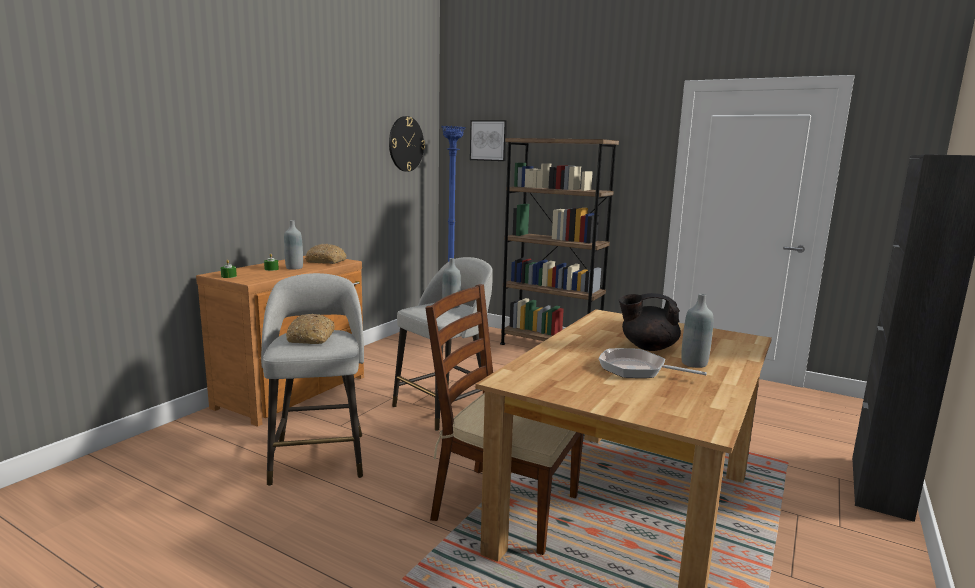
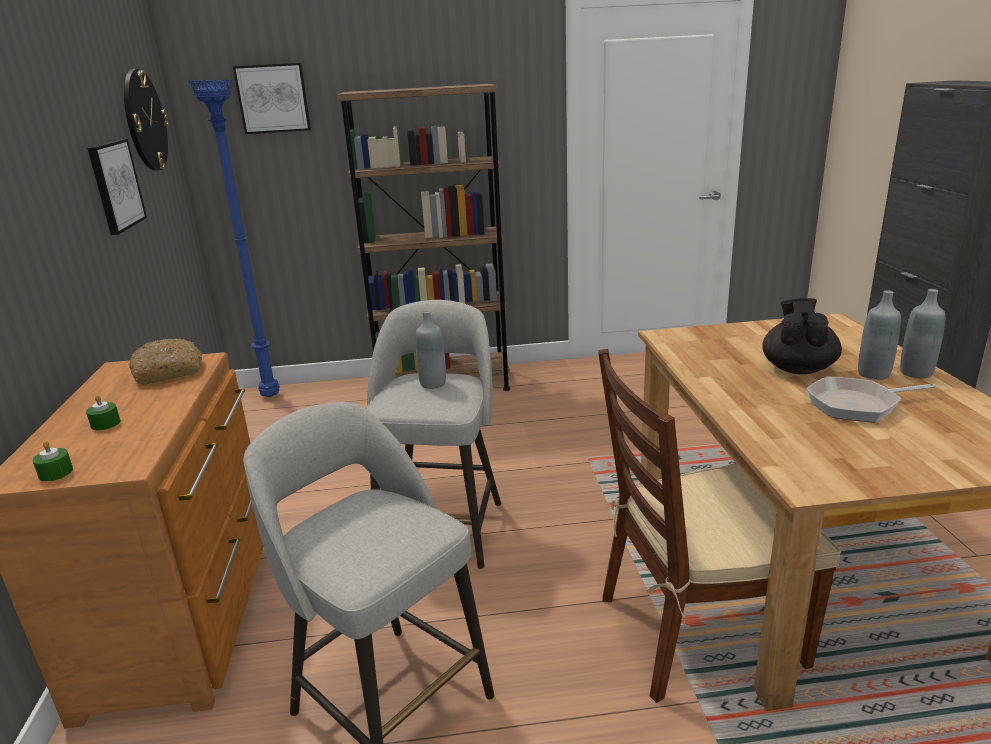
camera: 35 degrees left, 10 degrees up
grey bottle [284,220,303,270] -> grey bottle moved to [900,289,946,379]
bread [286,314,335,344] -> none
black teapot [619,293,681,351] -> black teapot turned 135 degrees clockwise [762,298,842,374]
none -> picture [87,139,147,235]

